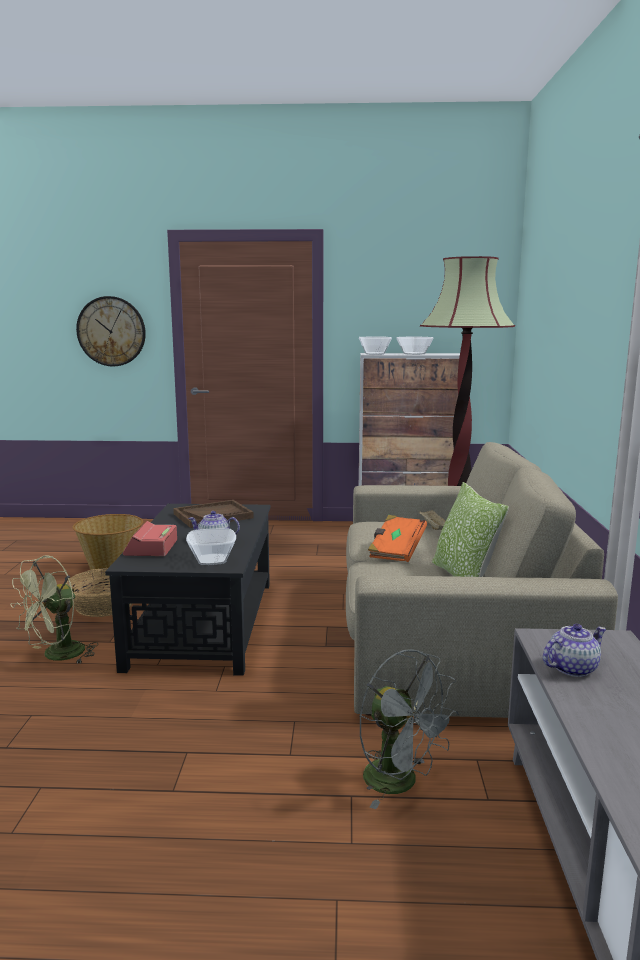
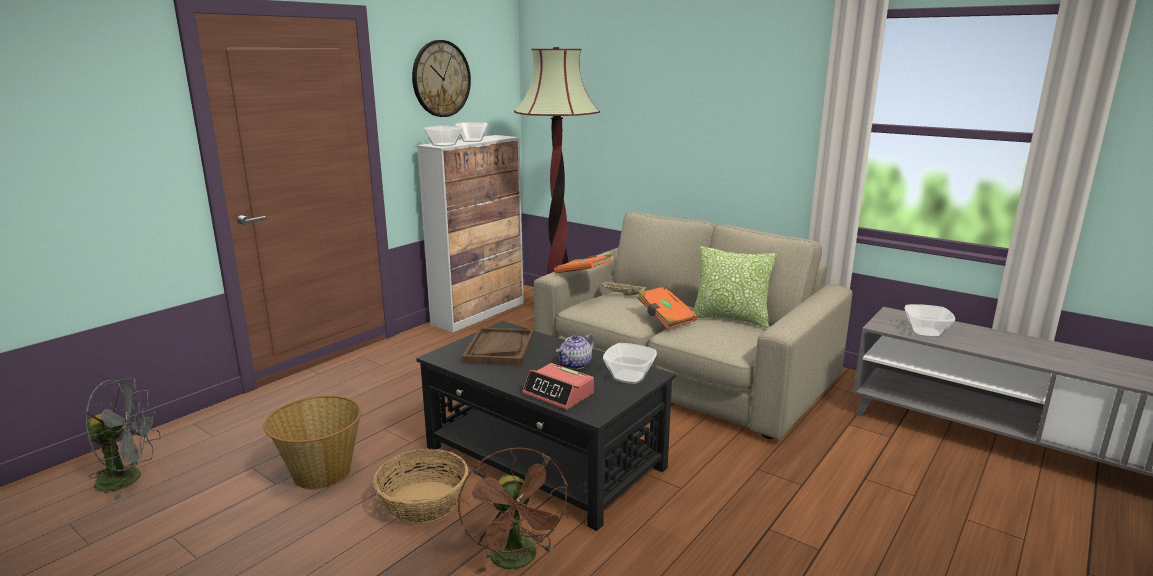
camera: 55 degrees left, 5 degrees up
green fan [10,555,99,664] -> brown fan [458,447,569,575]
wall clock [76,296,146,367] -> wall clock moved to [412,40,471,117]
grey fan [359,649,459,809] -> grey fan moved to [85,378,161,500]
teapot [543,624,606,677] -> bowl [905,304,955,338]
none -> orange book [554,254,613,273]

